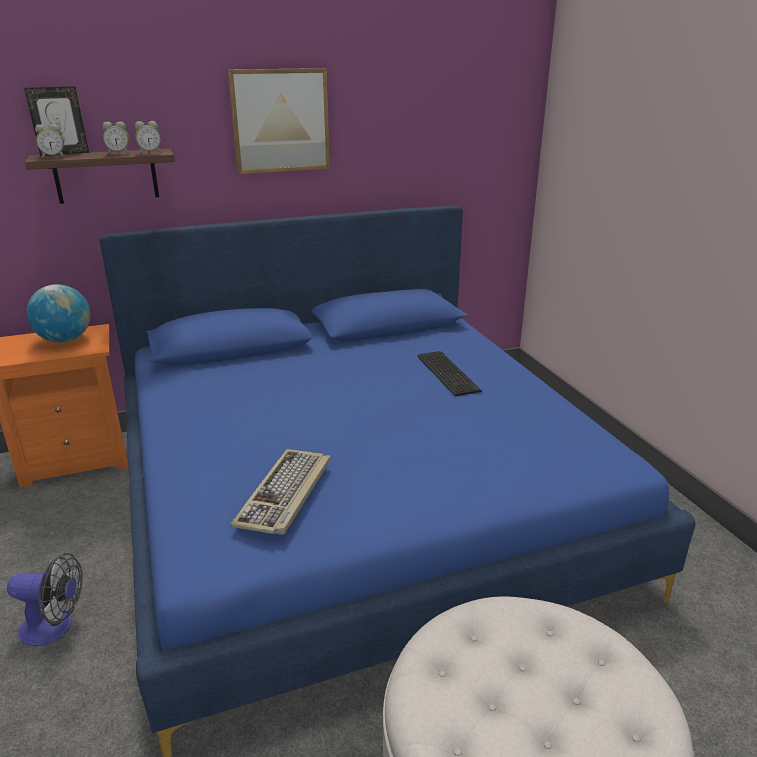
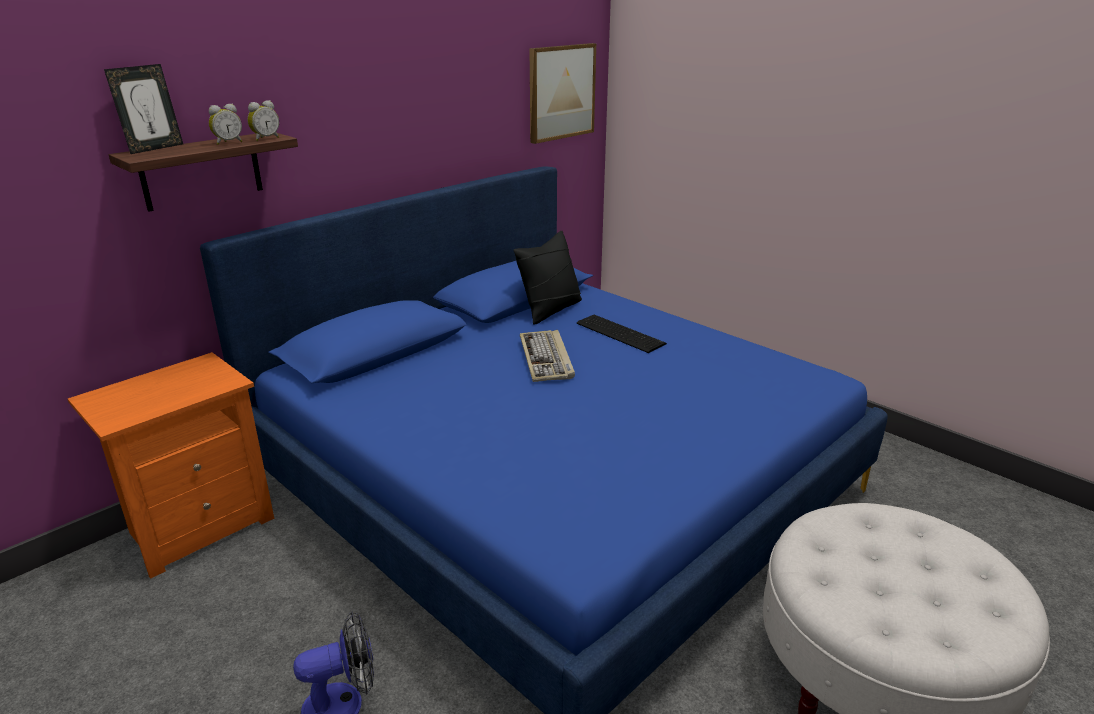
camera: 25 degrees left, 0 degrees up
globe [26,284,91,343] -> none
alarm clock [35,124,65,159] -> none
picture [228,68,330,174] -> picture moved to [530,43,596,144]
keyboard [231,449,331,535] -> keyboard moved to [520,330,575,382]
none -> black pillow [513,231,582,325]

